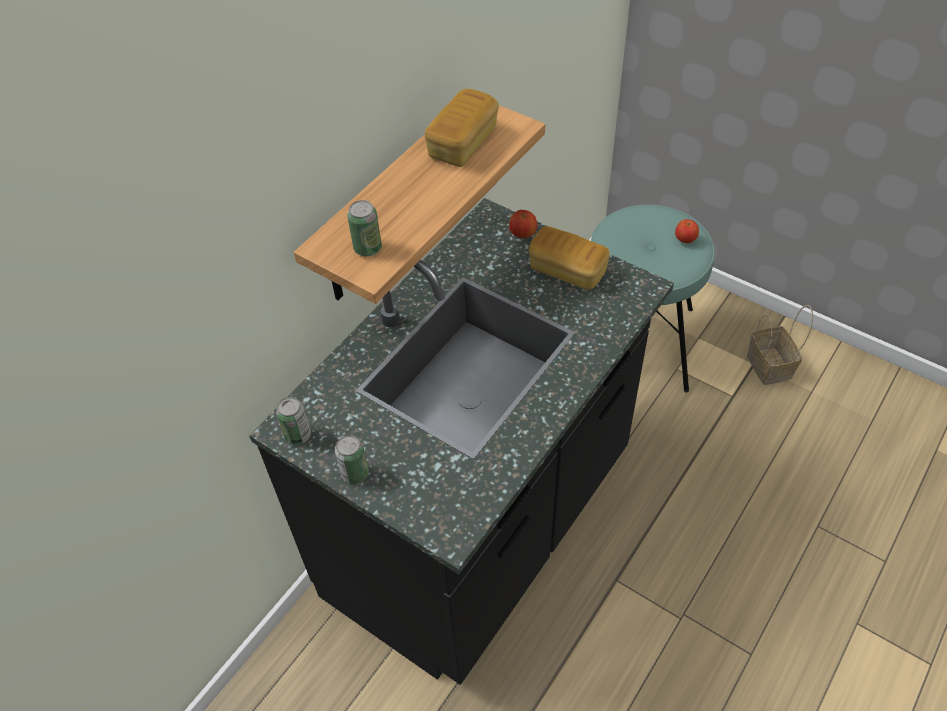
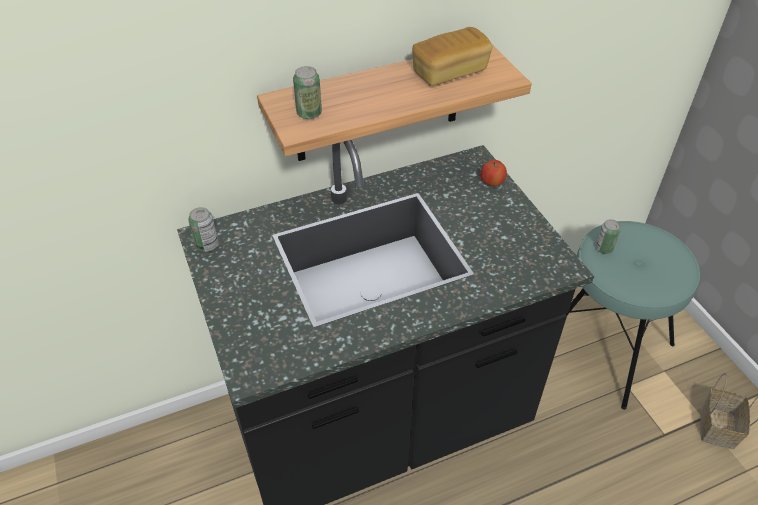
camera: 30 degrees right, 5 degrees down
can [335,435,369,484] -> can moved to [595,219,621,254]
bread [529,226,610,290] -> none
apple [675,219,699,243] -> none

